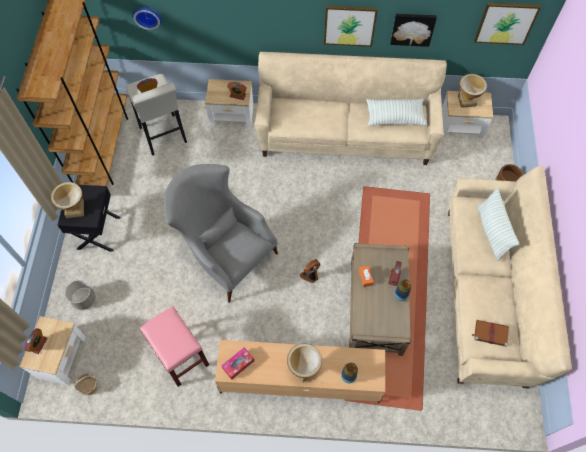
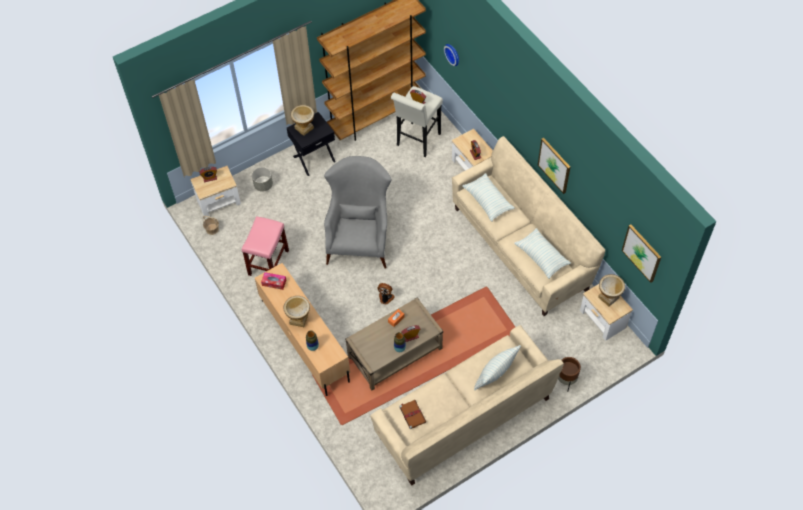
camera: 55 degrees right, 5 degrees down
picture [390,14,437,47] -> none
none -> pillow [463,173,515,222]

